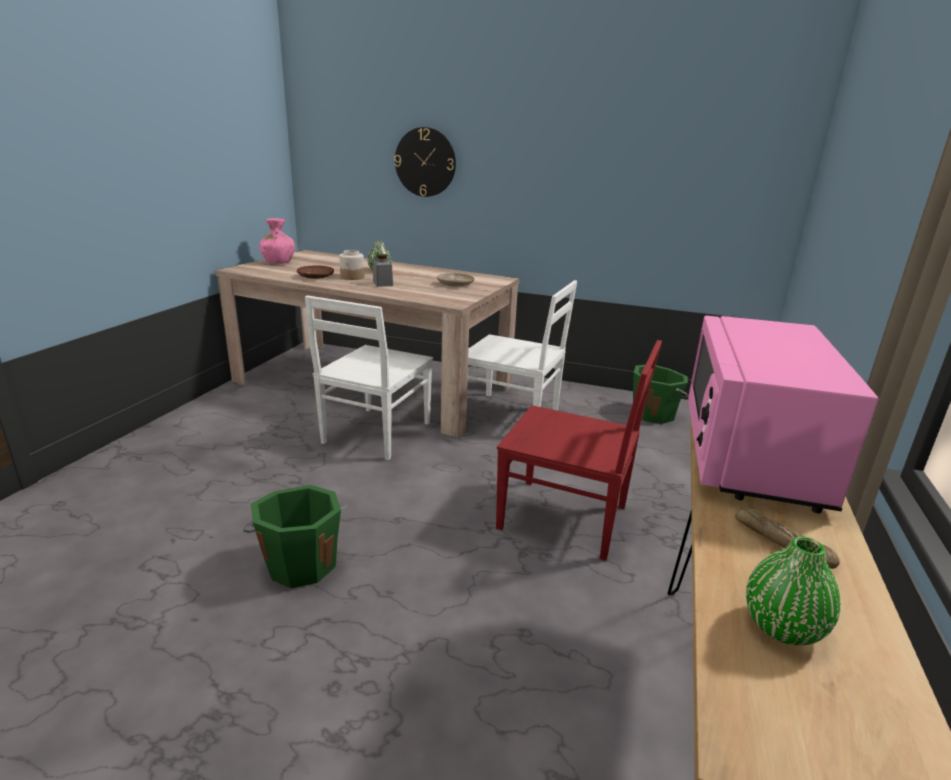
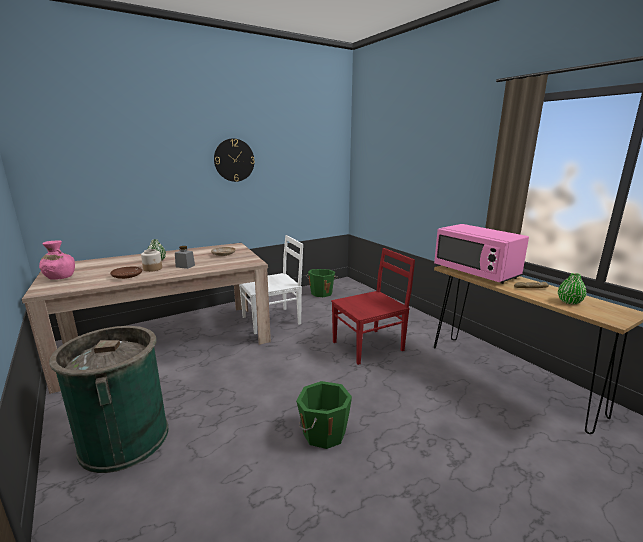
camera: 50 degrees left, 5 degrees down
white chair [305,295,433,460] -> none
wall clock [394,127,456,197] -> wall clock moved to [214,138,255,182]
none -> green trash can [49,326,169,473]

